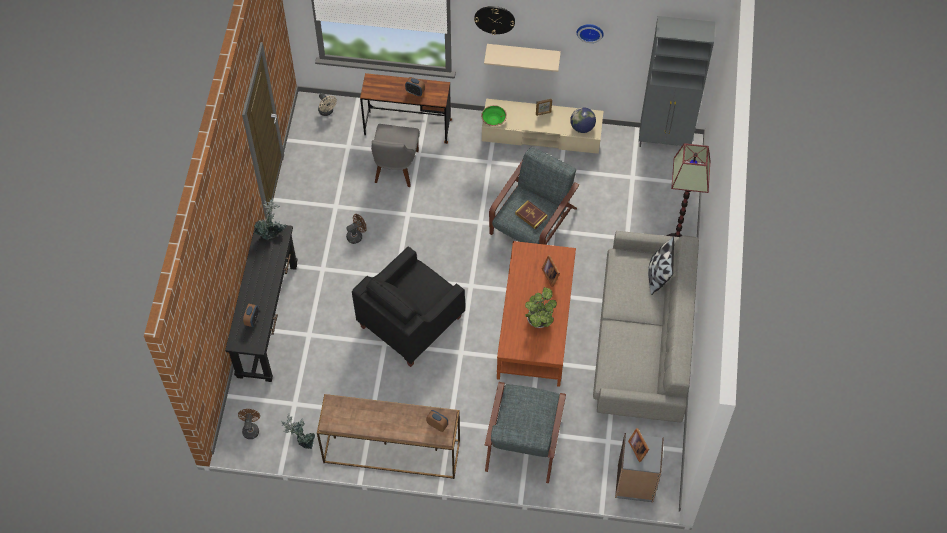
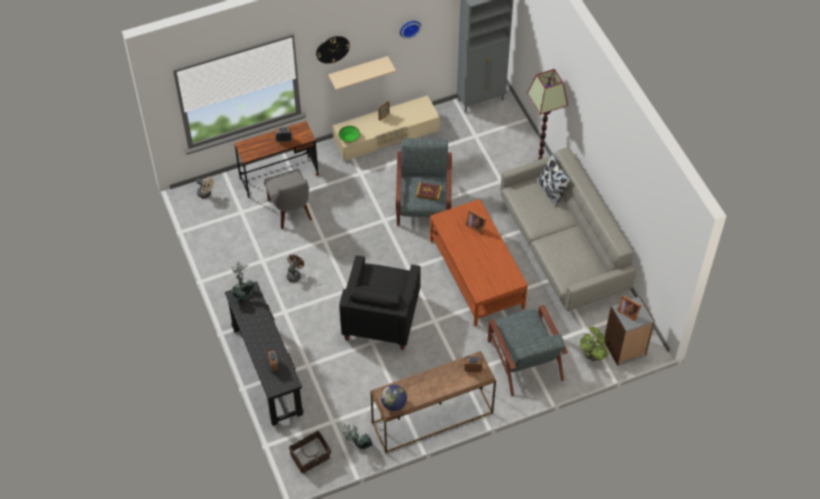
camera: 30 degrees left, 5 degrees down
brown fan [238,409,260,439] -> basket [289,431,331,473]
potted plant [525,287,557,328] -> potted plant moved to [580,327,609,362]
globe [570,107,596,133] -> globe moved to [381,385,407,411]

